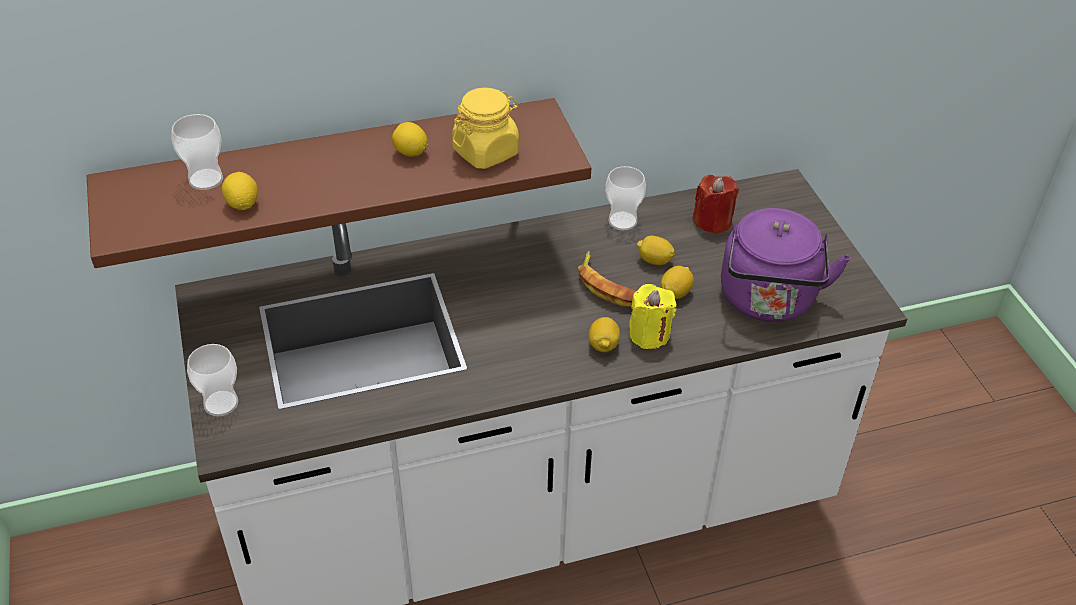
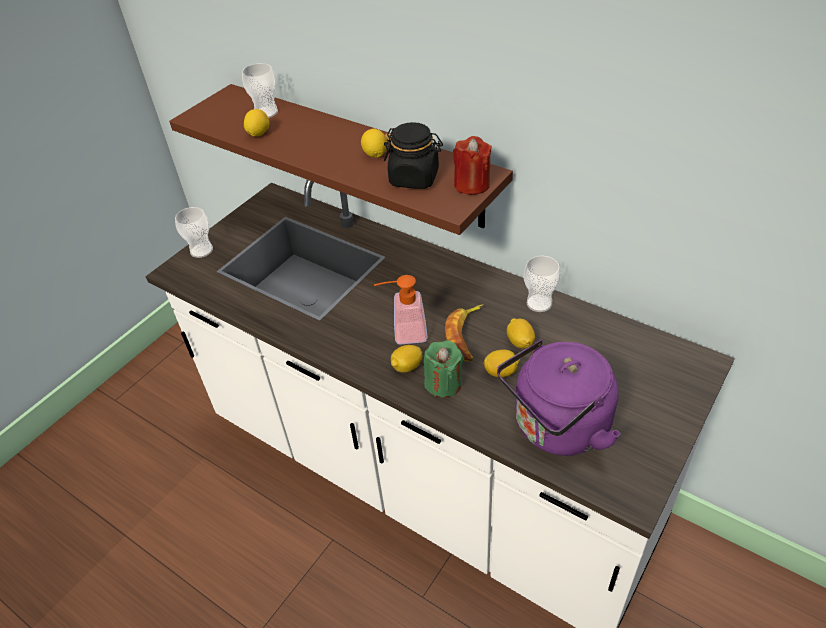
camera: 55 degrees right, 0 degrees up
yellow jar [452,88,519,169] -> black jar [384,122,443,189]
yellow candle [629,284,677,349] -> green candle [424,340,464,398]
red candle [692,175,739,234] -> red candle moved to [453,136,492,195]
none -> soap dispenser [374,275,428,345]

